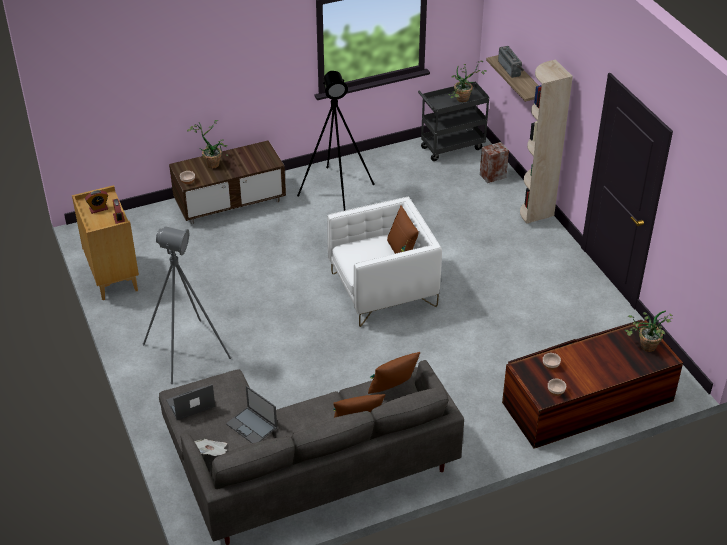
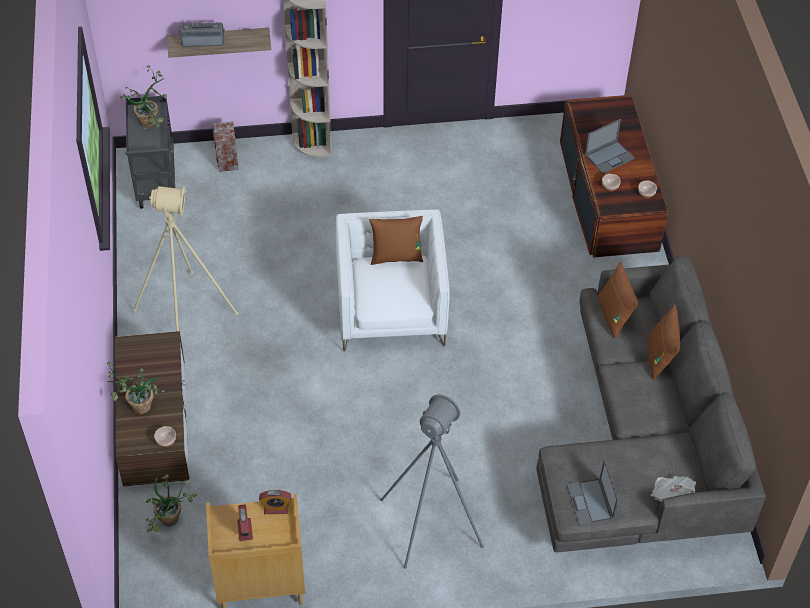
camera: 75 degrees left, 10 degrees up
laptop [226,385,277,443] -> laptop moved to [585,119,635,174]
black floor lamp [297,71,375,211] -> beige floor lamp [133,186,238,331]
potted plant [625,310,673,352] -> potted plant moved to [146,475,197,532]

